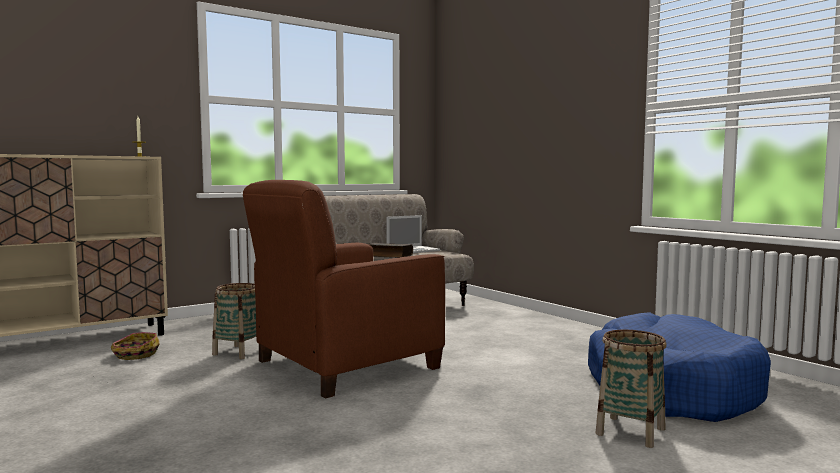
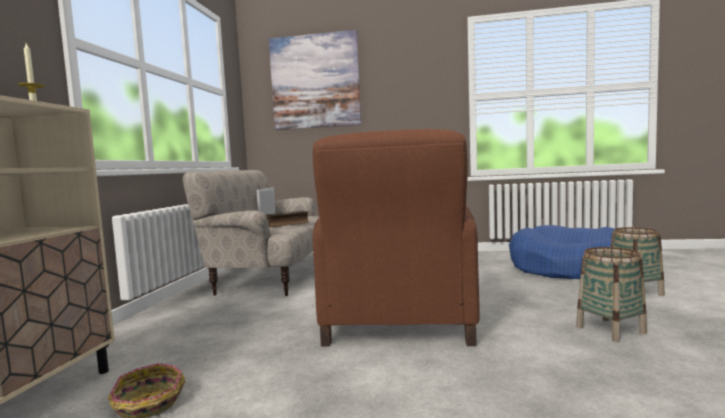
camera: 45 degrees left, 0 degrees up
basket [212,283,256,359] -> basket moved to [576,247,647,342]
none -> picture [269,30,361,130]

